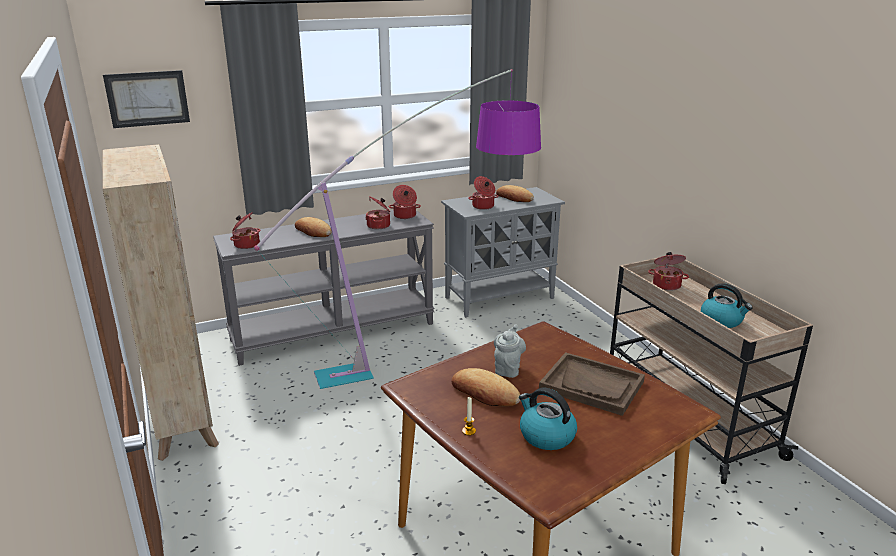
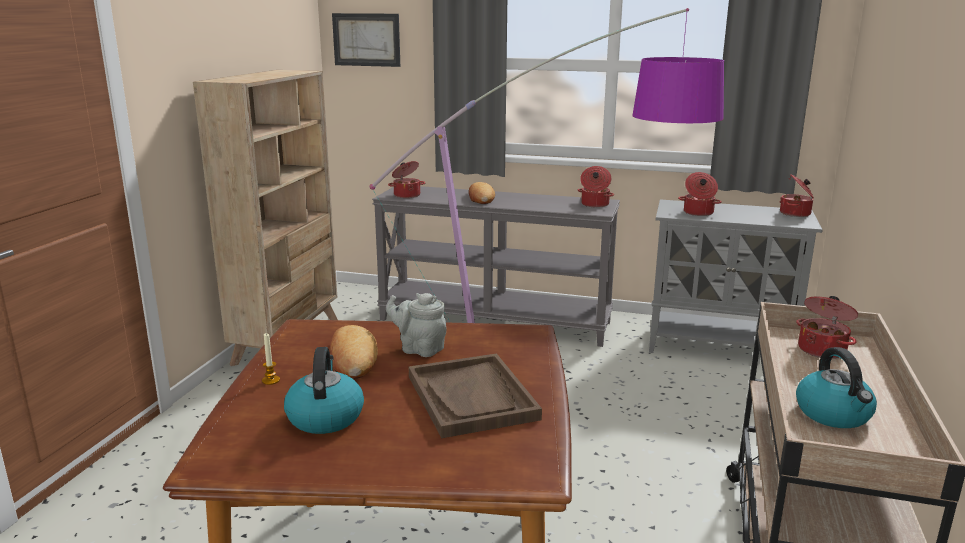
camera: 40 degrees right, 5 degrees down
cooking pot [365,196,390,229] -> cooking pot moved to [780,174,814,217]
grey teapot [494,324,526,378] -> grey teapot turned 120 degrees counterclockwise [386,293,447,357]
bread [496,185,534,202] -> none

